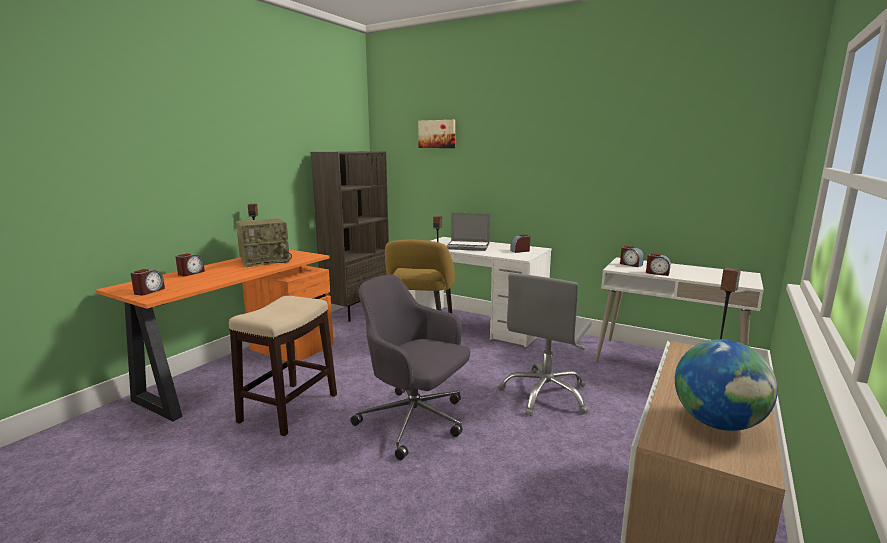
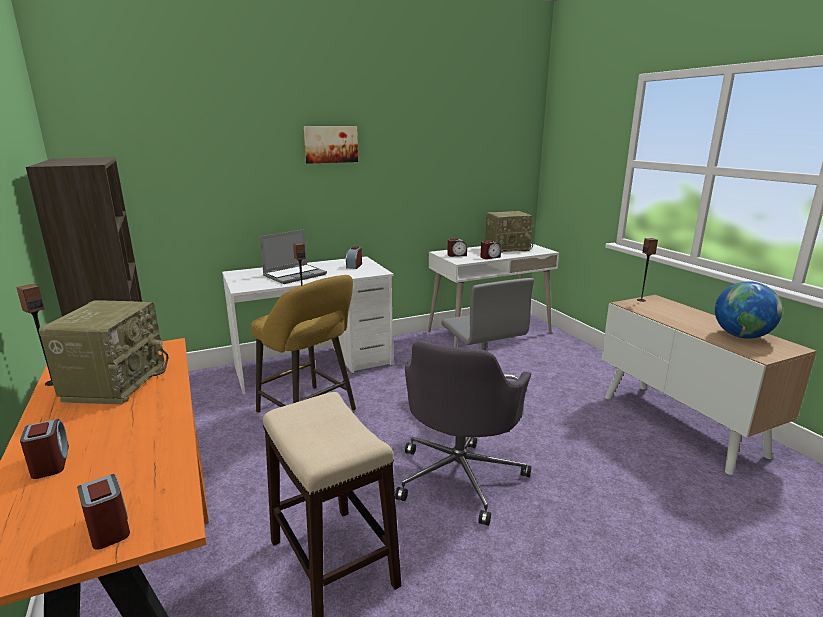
camera: 55 degrees left, 5 degrees up
grey office chair [350,275,470,460] -> grey office chair turned 45 degrees counterclockwise [395,341,531,526]
picture [418,120,455,148] -> picture moved to [304,126,358,164]
none -> radio [485,211,533,253]

